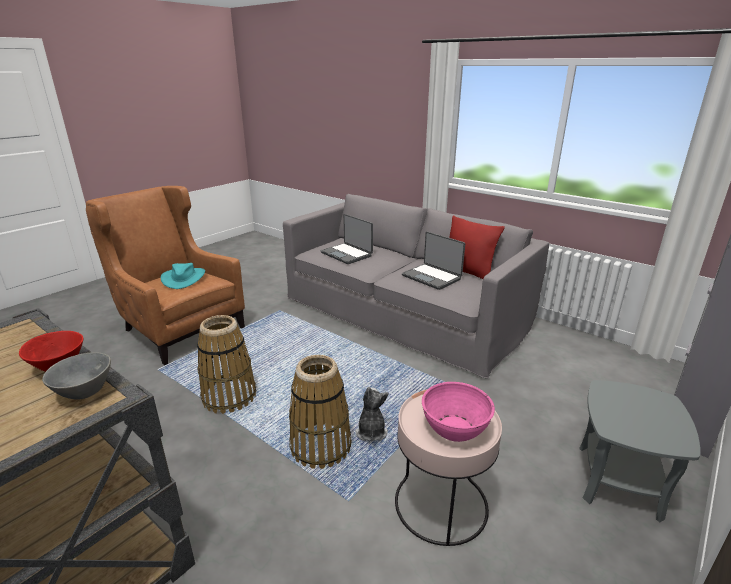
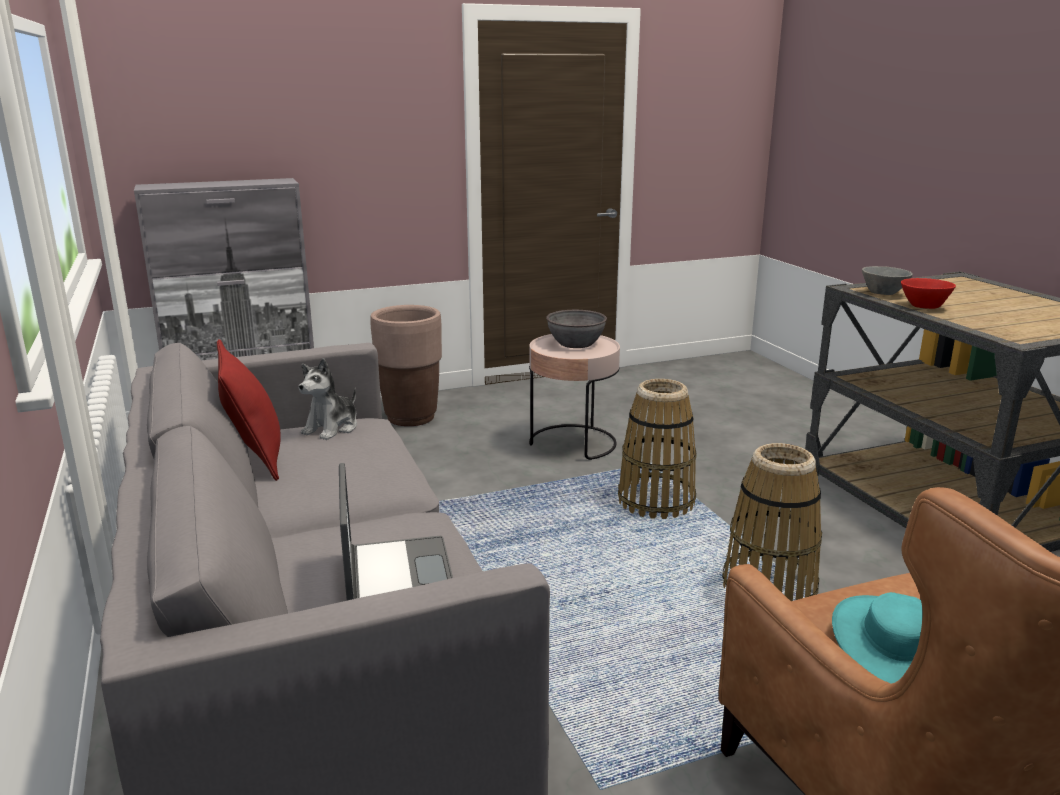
camera: 150 degrees left, 5 degrees down
plush toy [356,387,389,441] -> plush toy moved to [299,358,357,440]
laptop [402,232,465,290] -> none
pink bowl [422,382,495,442] -> grey bowl [546,310,607,348]
grey side table [579,380,700,523] -> brown planter [370,305,442,426]

